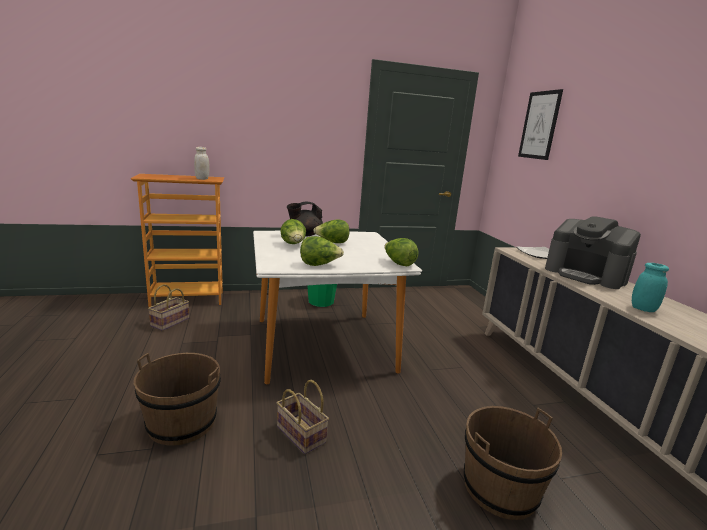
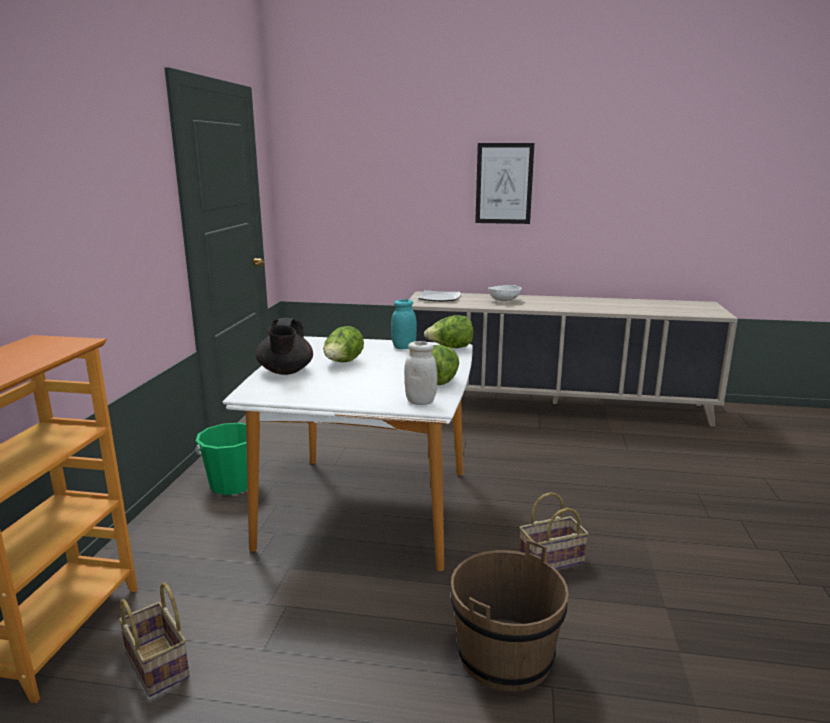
camera: 65 degrees left, 0 degrees up
white jar [194,147,210,180] -> white jar moved to [404,341,437,405]
lettuce [280,219,306,244] -> none
brown bucket [464,406,562,520] -> none
picture [518,89,563,160] -> picture moved to [475,143,534,224]
coffee machine [545,216,641,289] -> white bowl [488,285,522,302]
turquoise jar [632,263,669,312] -> turquoise jar moved to [391,299,417,349]

